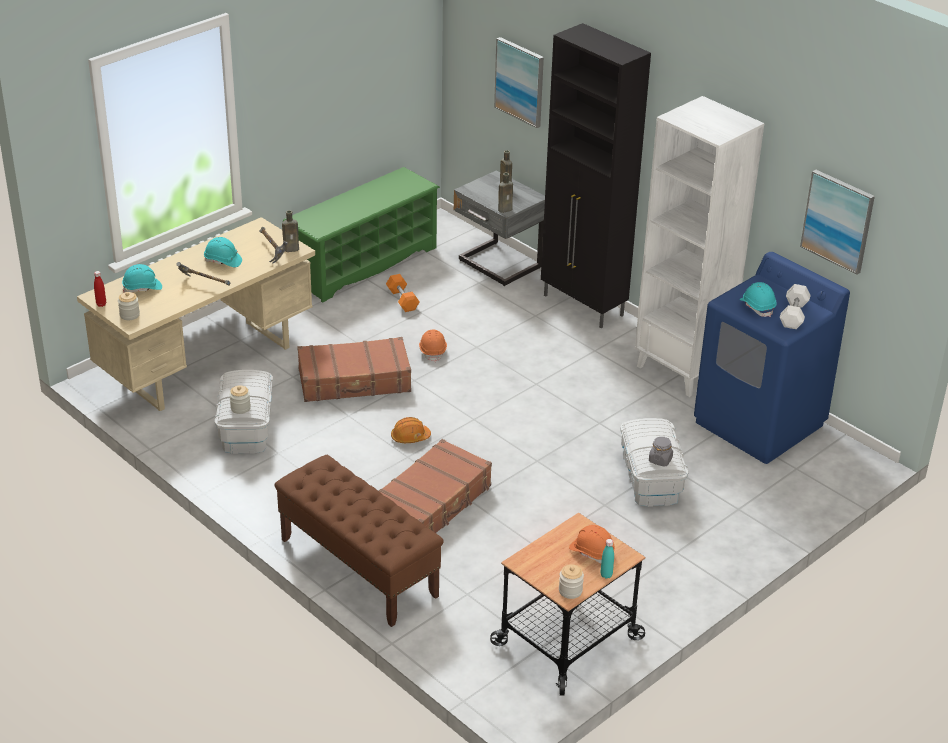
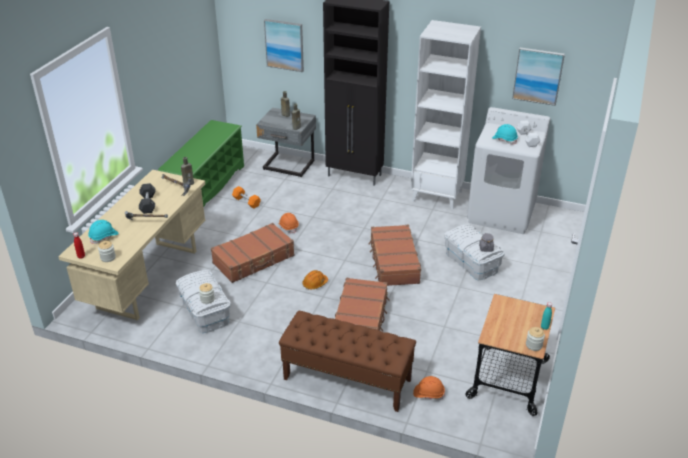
camera: 25 degrees left, 0 degrees up
turquoise hard hat [204,237,242,267] -> grey dumbbell [139,183,155,214]
orange hard hat [569,525,615,563] -> orange hard hat moved to [413,376,445,400]
blue washing machine [694,252,850,464] -> white washing machine [467,107,551,234]
none -> brown suitcase [368,225,421,286]

